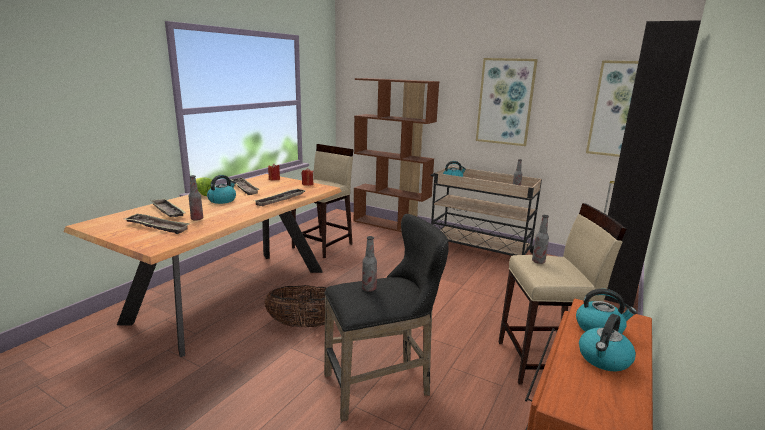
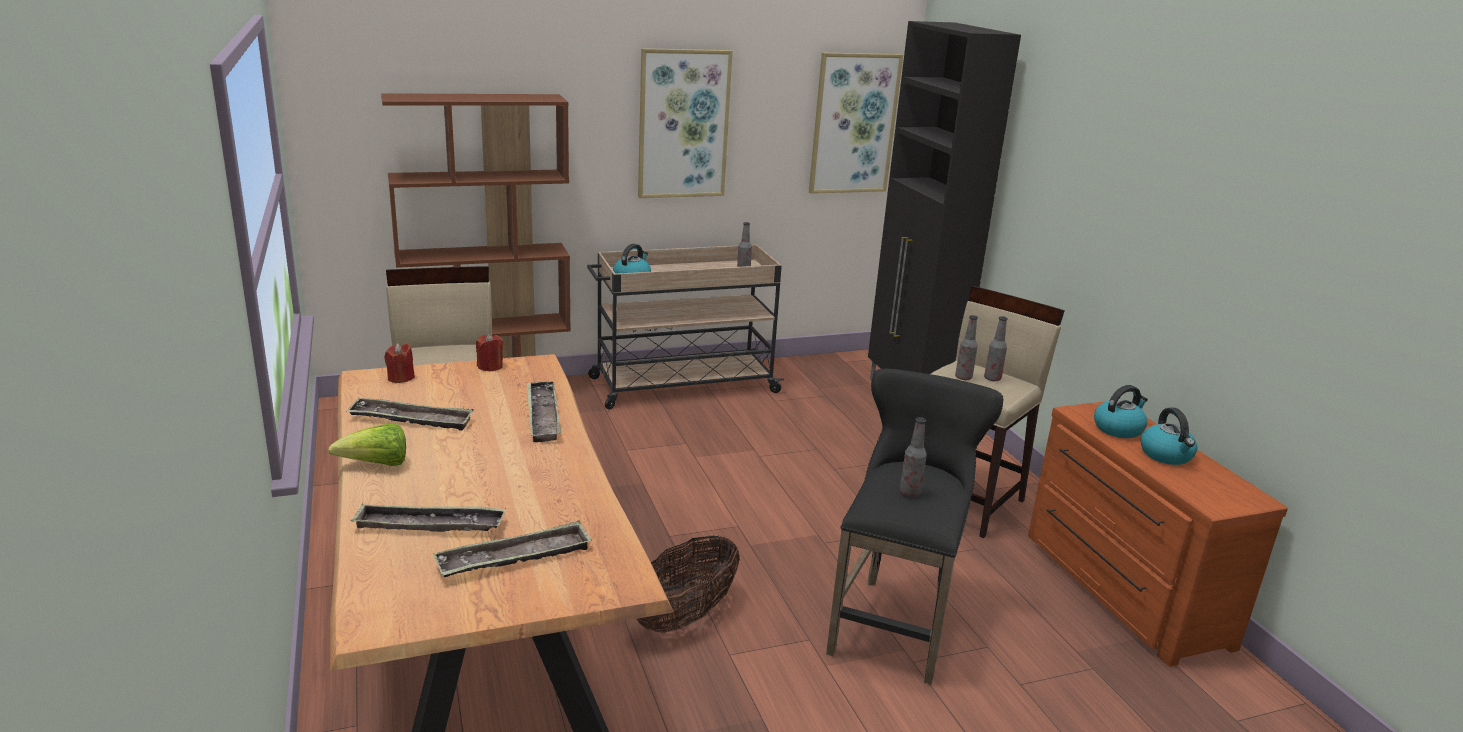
camera: 50 degrees left, 5 degrees up
bottle [188,175,203,221] -> bottle moved to [984,316,1008,381]
kettle [207,175,236,204] -> none

